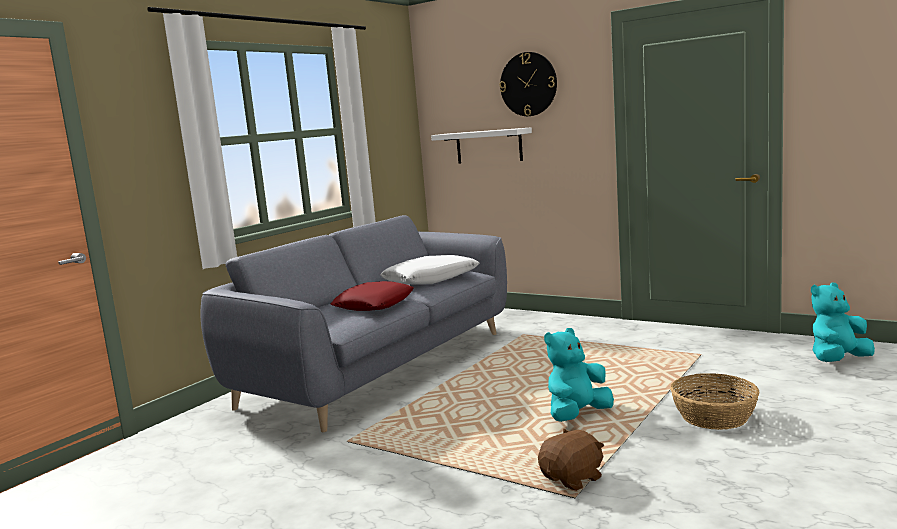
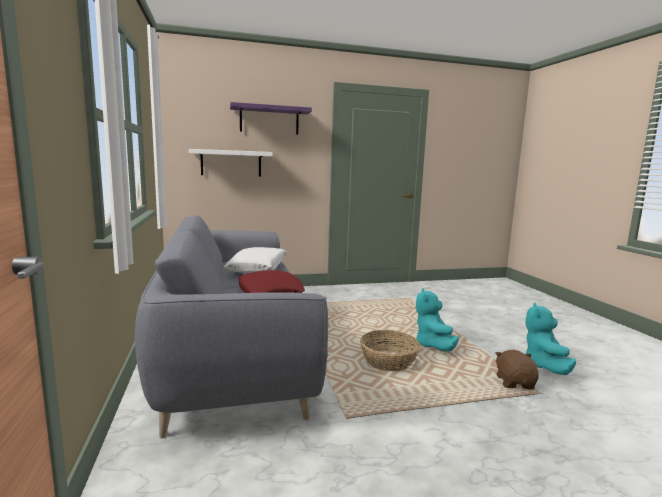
camera: 50 degrees left, 0 degrees up
wall clock [499,52,557,116] -> purple shelf [230,102,312,135]
basket [670,373,760,430] -> basket moved to [360,330,420,371]
turquoise plush toy [811,282,875,362] -> turquoise plush toy moved to [525,303,576,375]

